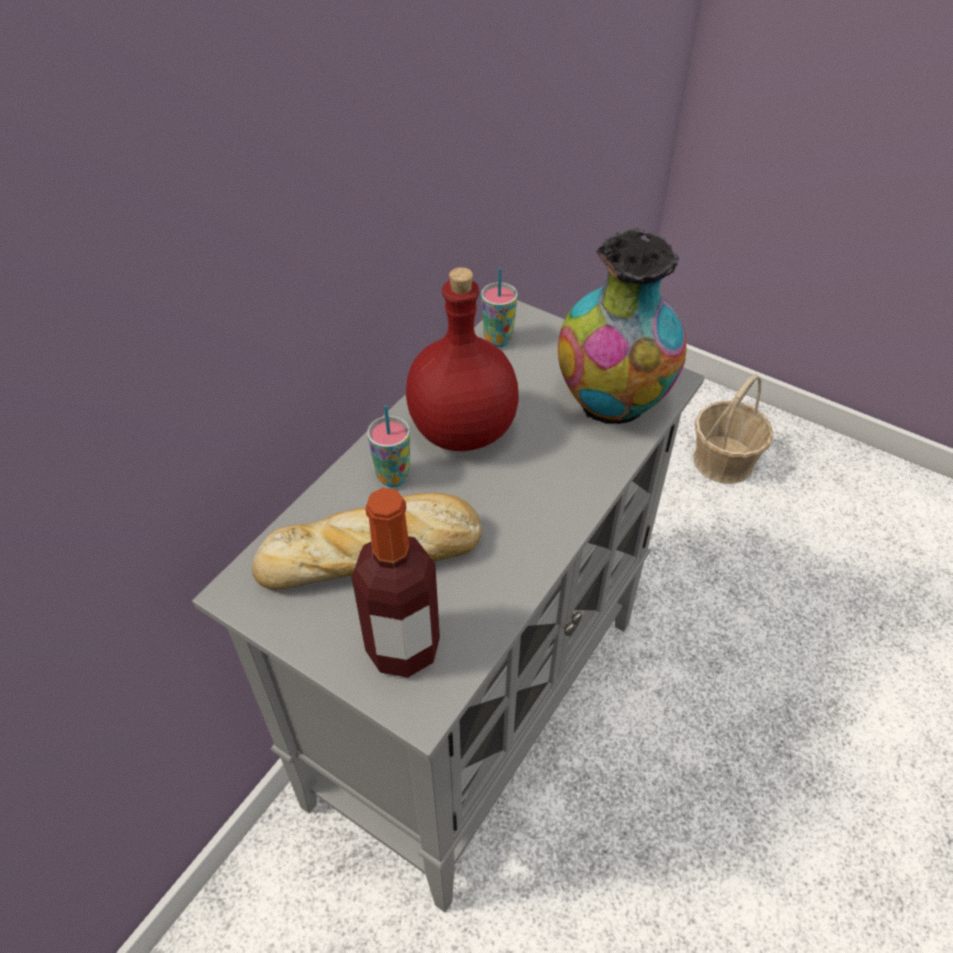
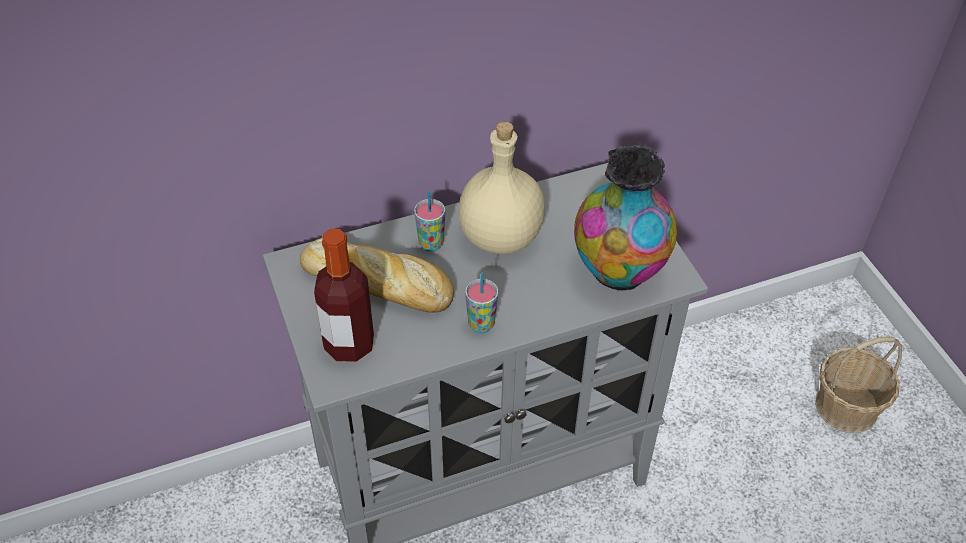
camera: 35 degrees right, 0 degrees up
red bottle [406,267,519,451] -> beige bottle [458,121,545,254]
cup [481,268,518,347] -> cup moved to [465,272,498,333]

